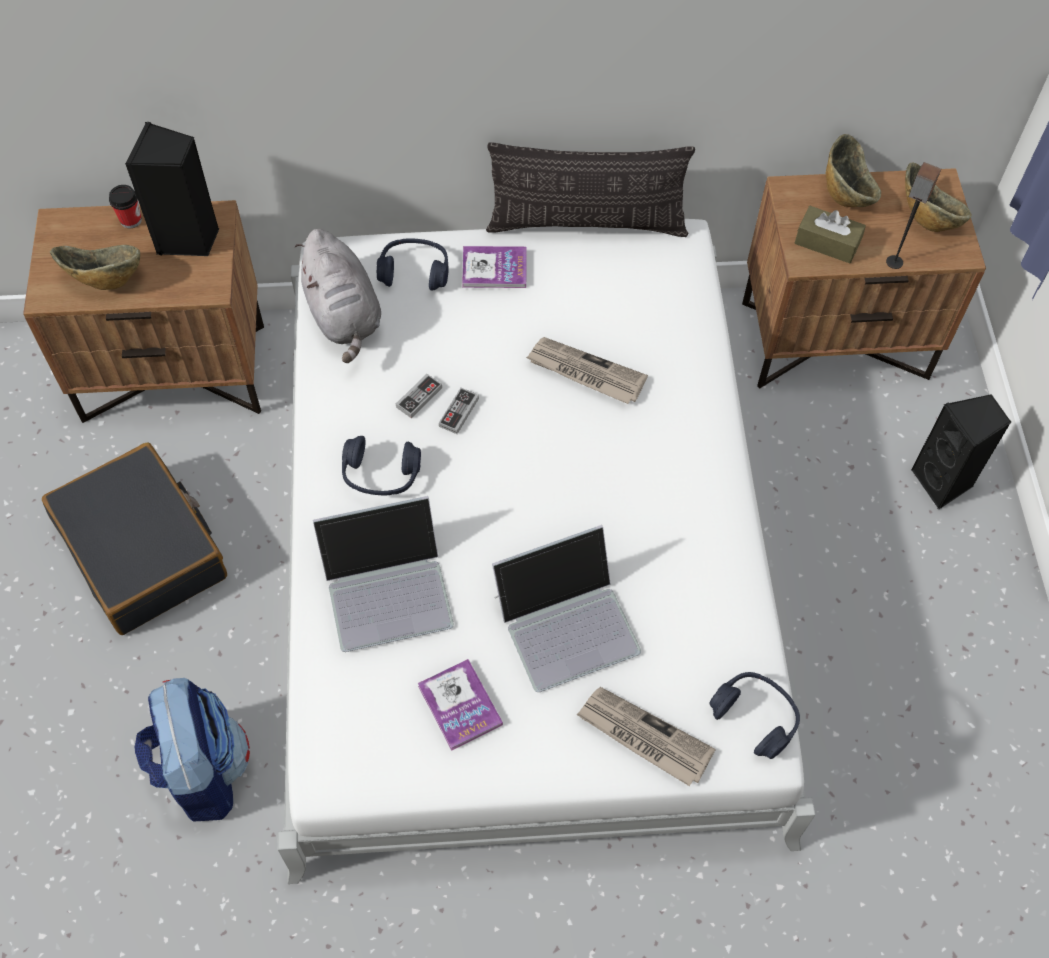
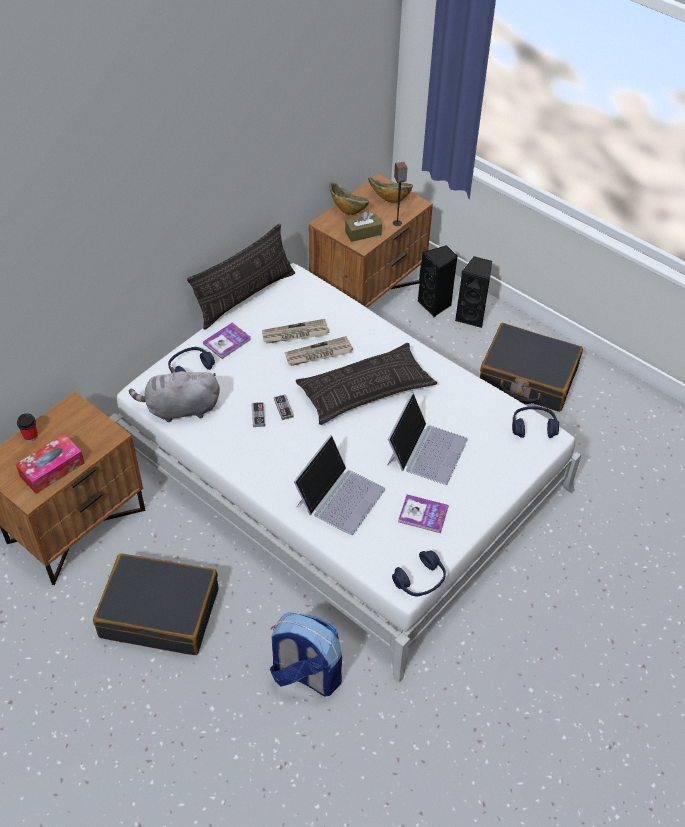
camera: 45 degrees left, 10 degrees down
bowl [50,245,140,290] -> tissue box [15,434,85,494]
black speaker [125,122,220,256] -> black speaker moved to [418,245,458,317]
grey plush toy [295,229,381,363] -> grey plush toy turned 150 degrees clockwise [129,367,220,422]
blue headphones [342,436,421,495] -> blue headphones moved to [392,550,446,596]
newspaper [577,687,716,786] -> newspaper moved to [262,319,330,344]
none -> pillow [296,343,437,425]
none -> black suitcase [480,323,583,412]

